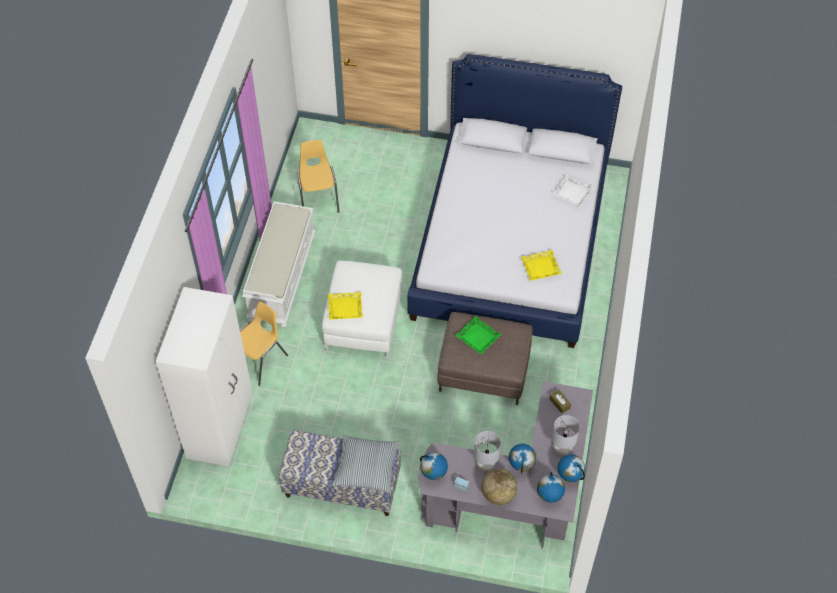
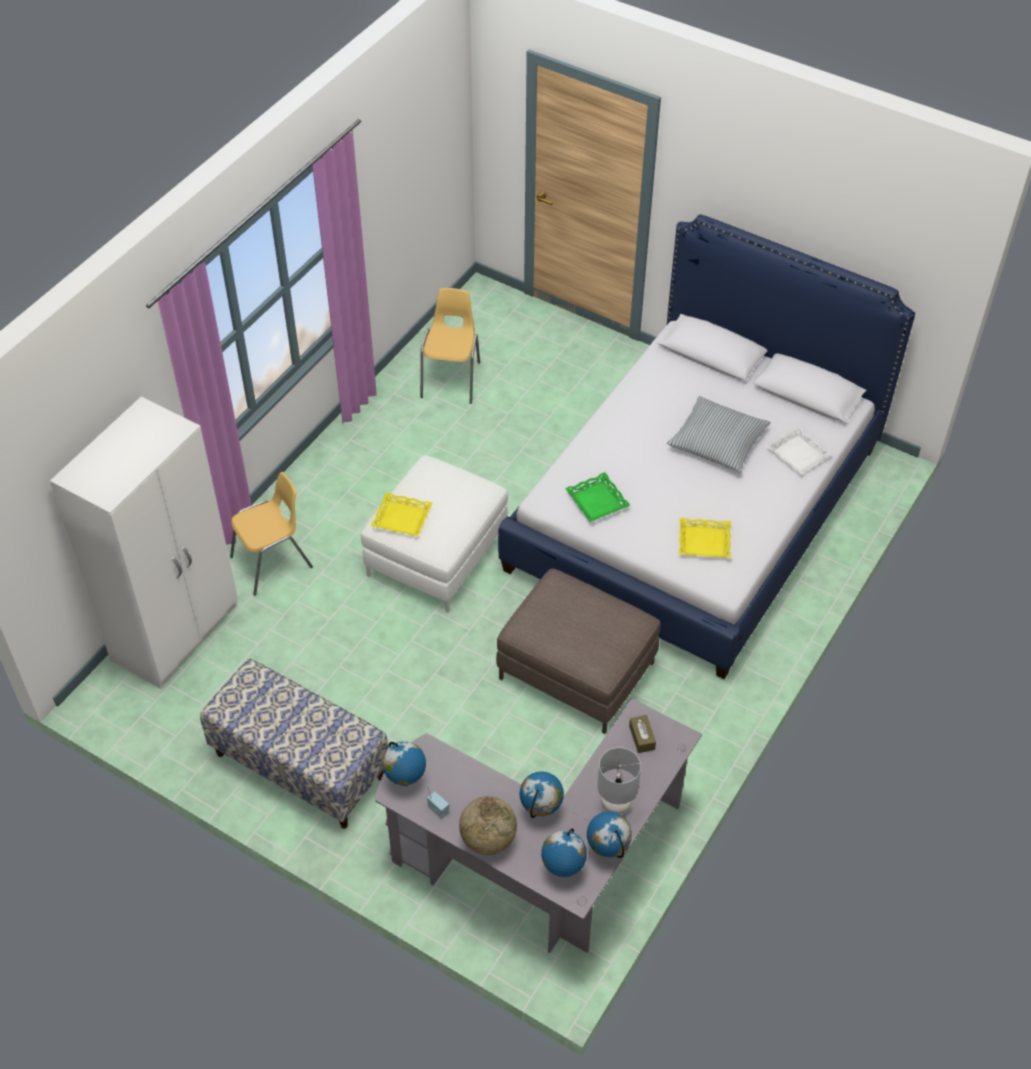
camera: 20 degrees right, 5 degrees down
white bench [242,201,315,327] -> none
pillow [332,435,400,493] -> pillow moved to [667,396,771,473]
green tray [455,316,501,354] -> green tray moved to [565,472,631,522]
grey table lamp [474,431,501,471] -> none

